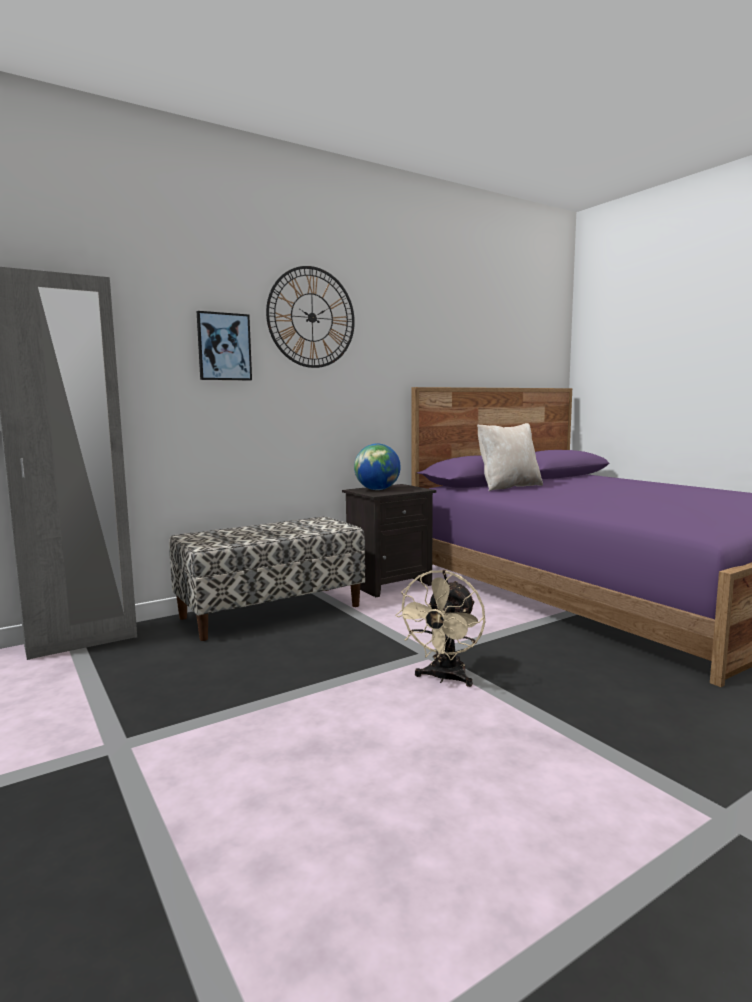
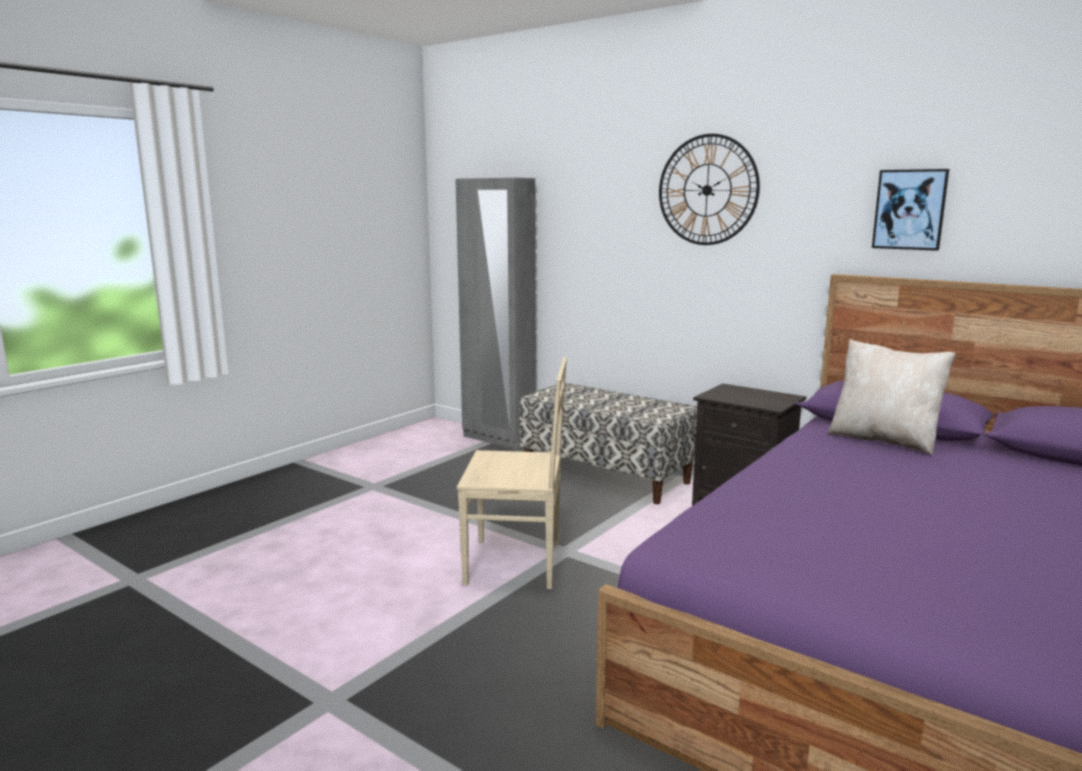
camera: 70 degrees right, 5 degrees up
picture [196,311,252,380] -> picture moved to [872,169,949,251]
globe [354,443,401,490] -> none
beige fan [395,570,485,687] -> beige chair [457,357,567,589]

